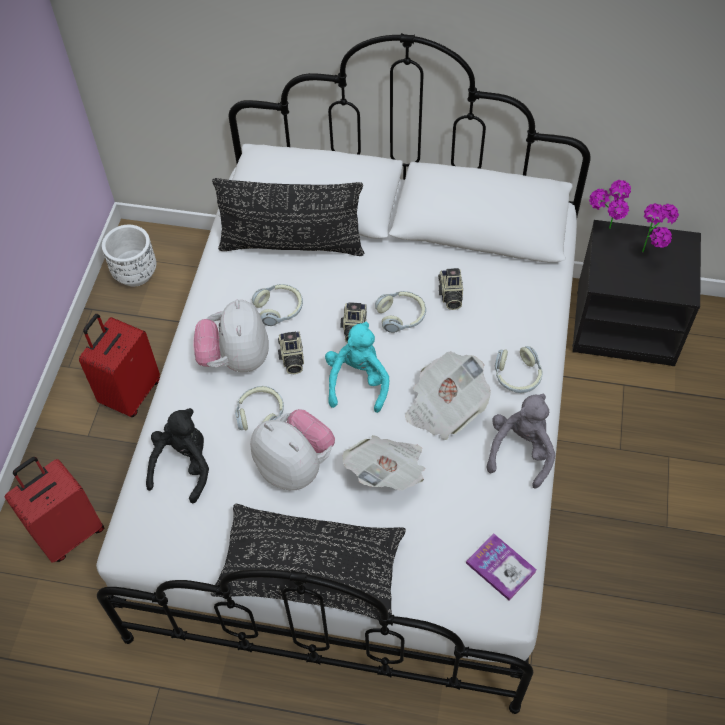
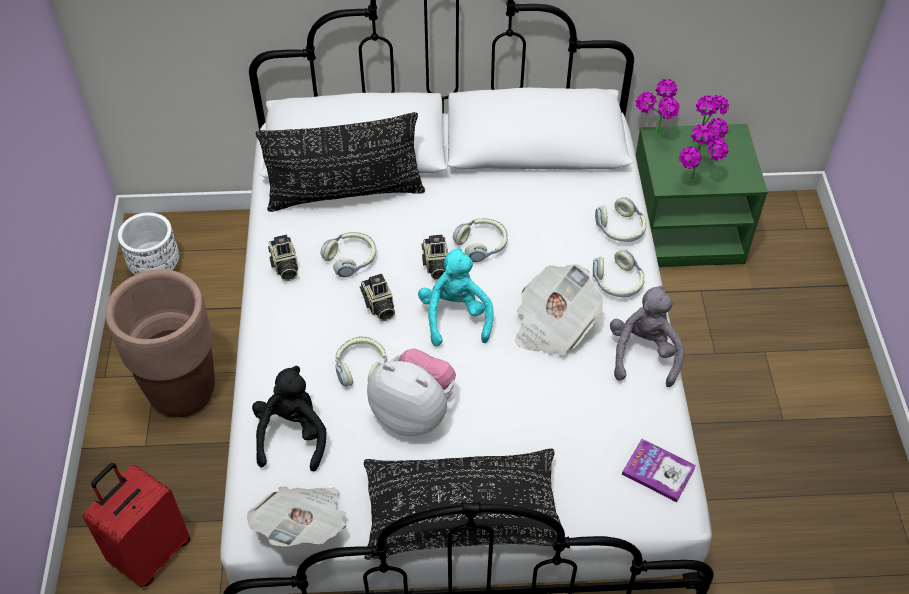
camera: 15 degrees left, 5 degrees down
red suitcase [79,314,160,417] -> brown planter [105,269,215,417]
plush toy [193,300,269,372] -> none
newspaper [342,435,425,491] -> newspaper moved to [247,487,346,546]
camera [438,268,463,310] -> camera moved to [268,235,298,281]
black nightstand [572,220,701,366] -> green nightstand [636,124,768,267]
none -> headphones [595,197,647,242]
none -> potted plant [679,124,729,179]

